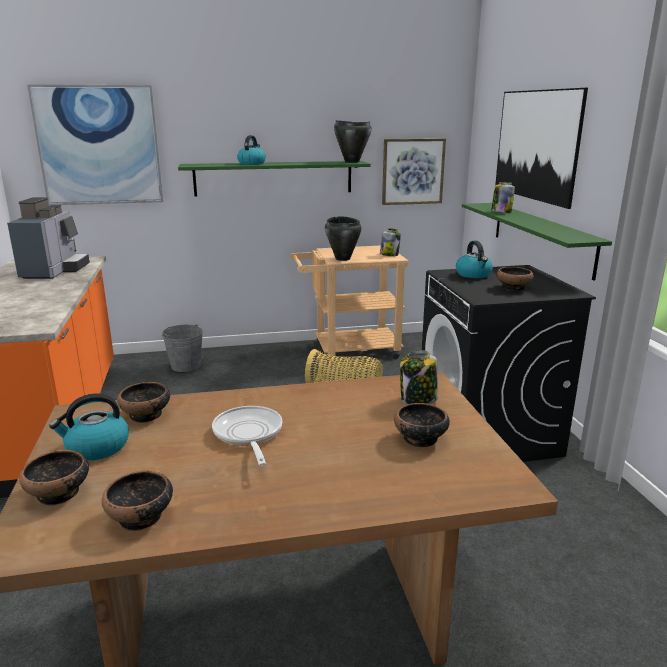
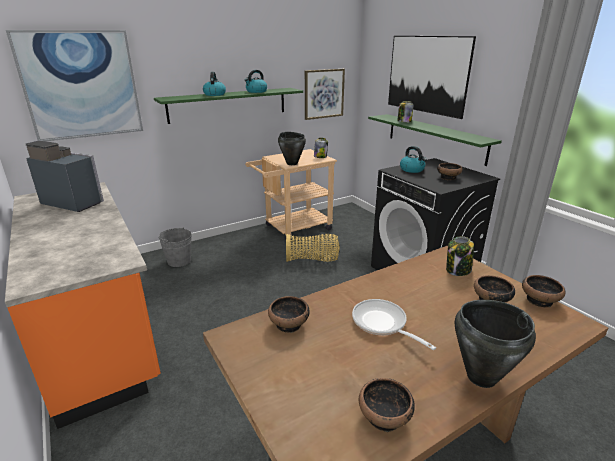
camera: 20 degrees left, 5 degrees up
coffee machine [7,197,90,279] -> coffee machine turned 45 degrees counterclockwise [26,141,104,212]
bowl [19,450,89,506] -> bowl moved to [522,275,565,307]
kettle [49,393,129,460] -> kettle moved to [244,70,267,93]
black cooking pot [334,120,372,163] -> black cooking pot moved to [455,300,536,388]

